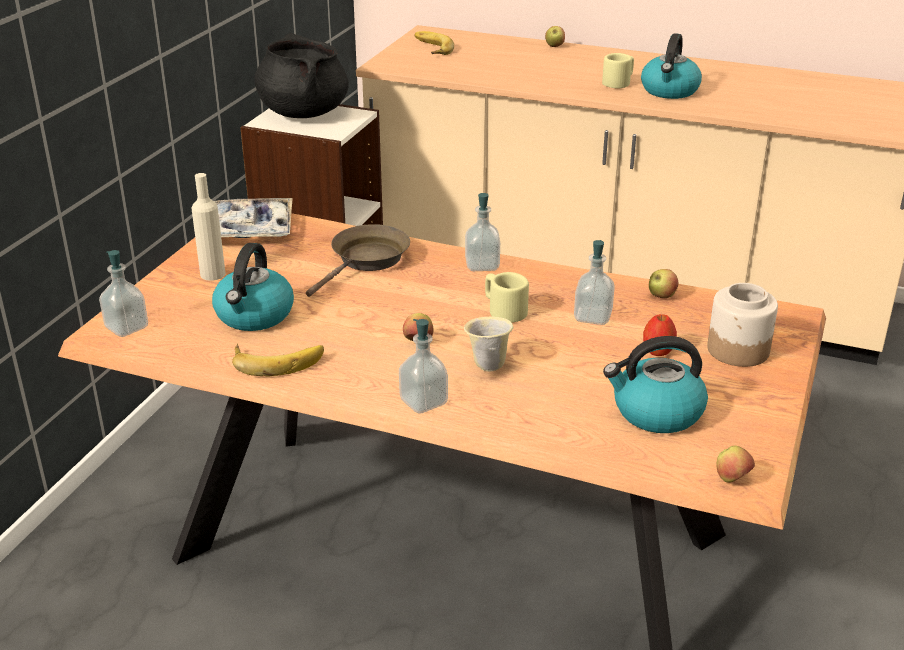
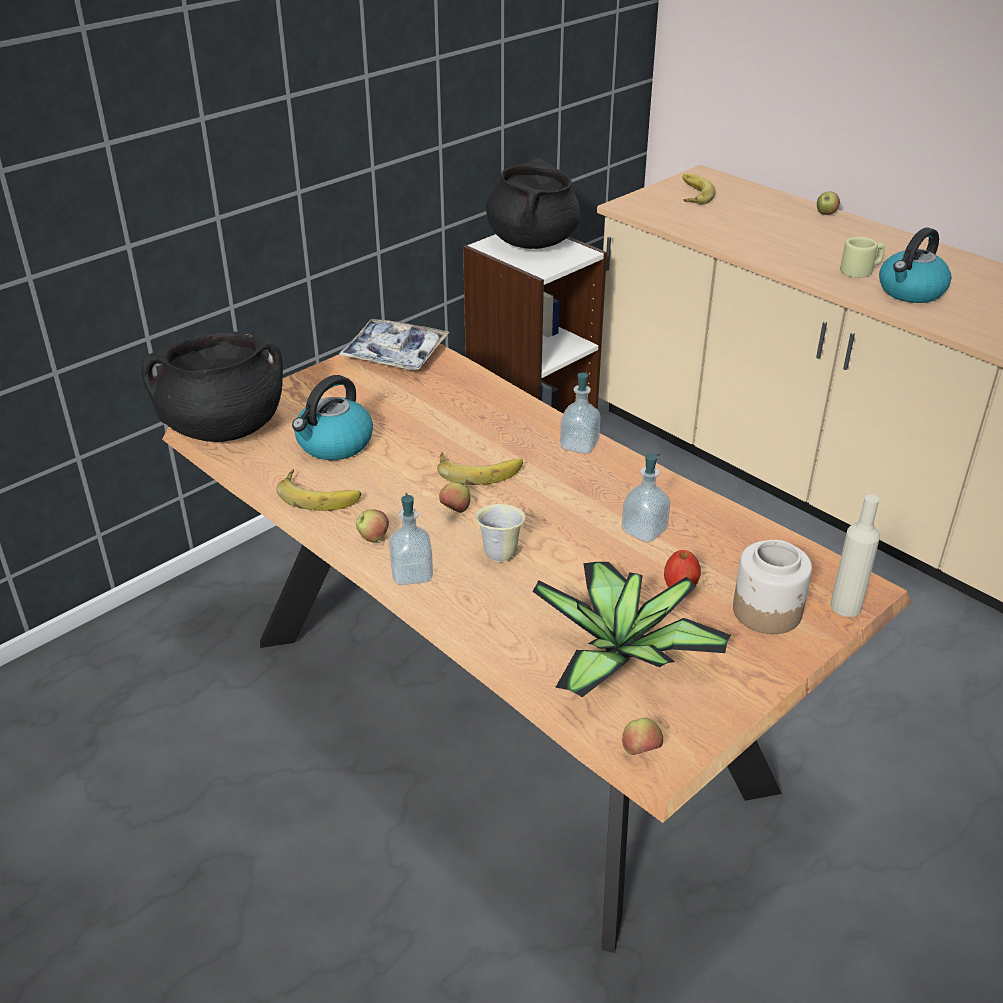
camera: 25 degrees right, 5 degrees up
soap dispenser [99,250,148,337] -> black cooking pot [141,332,283,442]
beige bottle [191,173,225,281] -> beige bottle moved to [830,495,880,617]
brown frying pan [306,224,410,297] -> none
beige mug [485,272,529,323] -> none
kettle [603,336,708,433] -> potted plant [532,562,731,697]
apple [649,269,678,298] -> apple moved to [356,509,389,542]
none -> banana [437,452,523,485]

